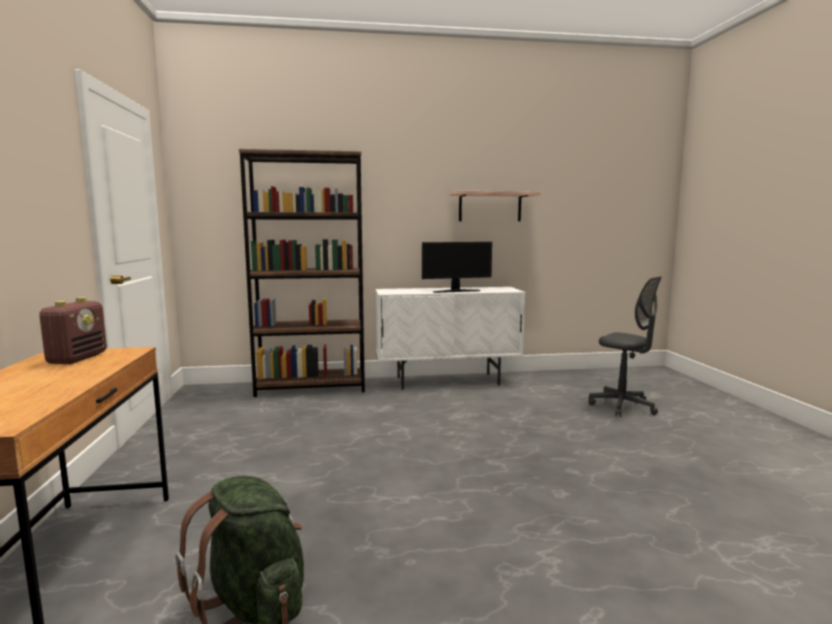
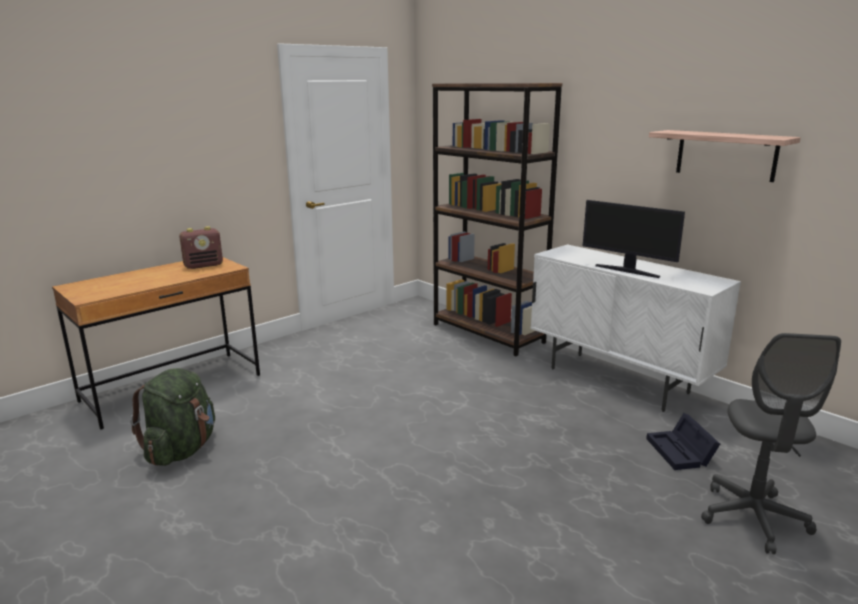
camera: 55 degrees right, 10 degrees up
none -> black storage box [646,413,720,470]

